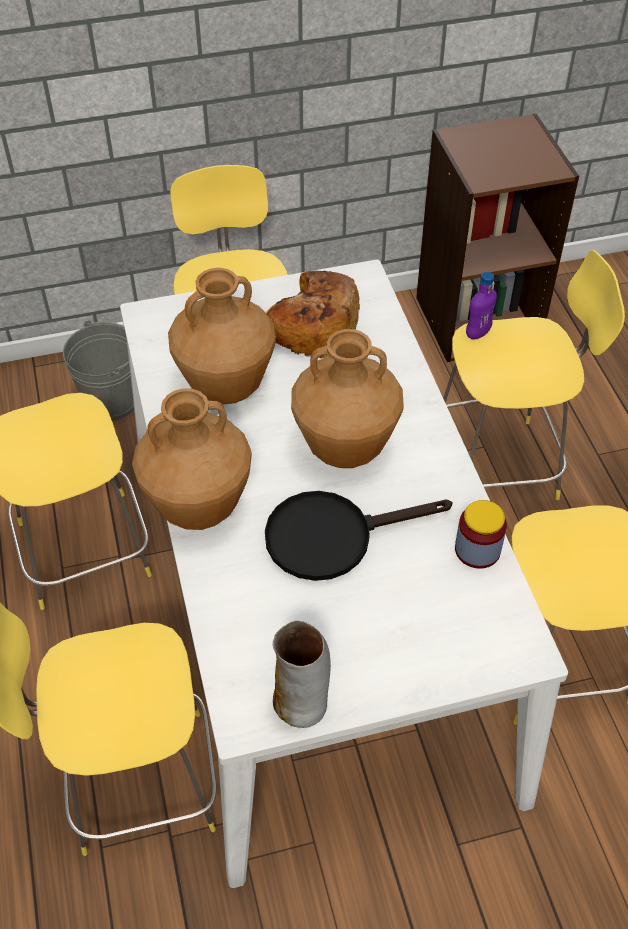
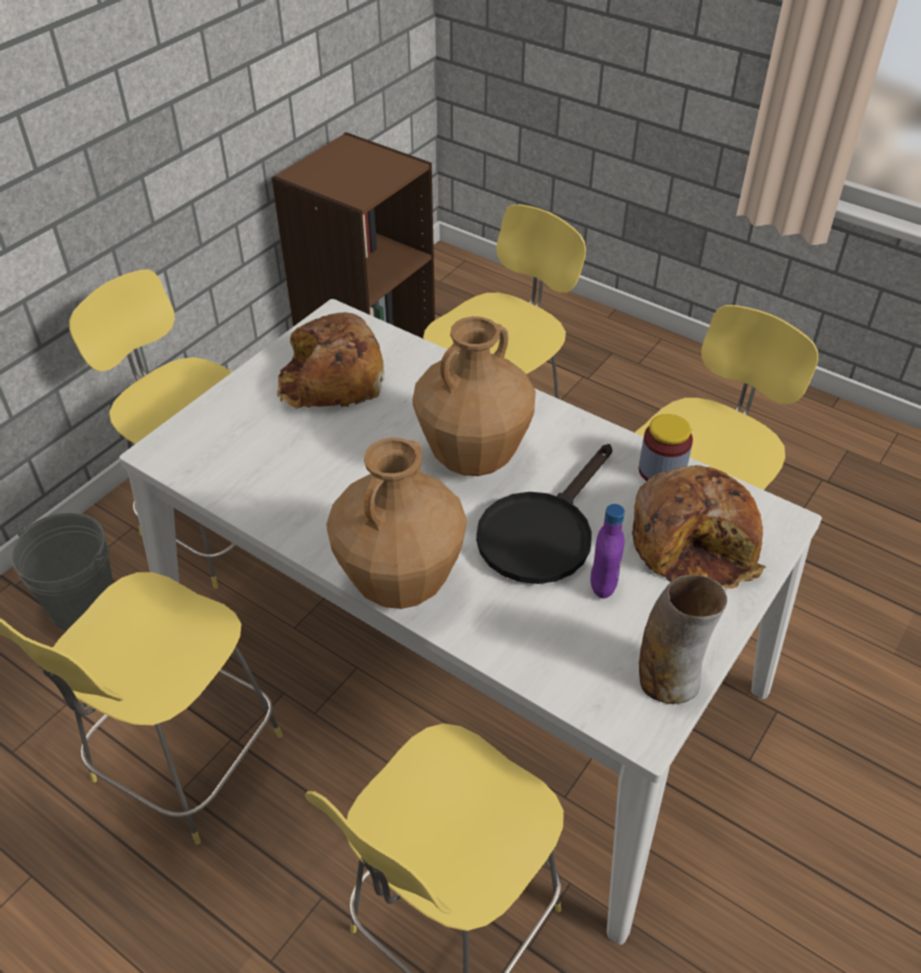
camera: 40 degrees left, 5 degrees down
brown vase [168,268,276,405] -> none
purple bottle [466,272,497,339] -> purple bottle moved to [591,504,625,598]
none -> bread [632,465,766,589]

